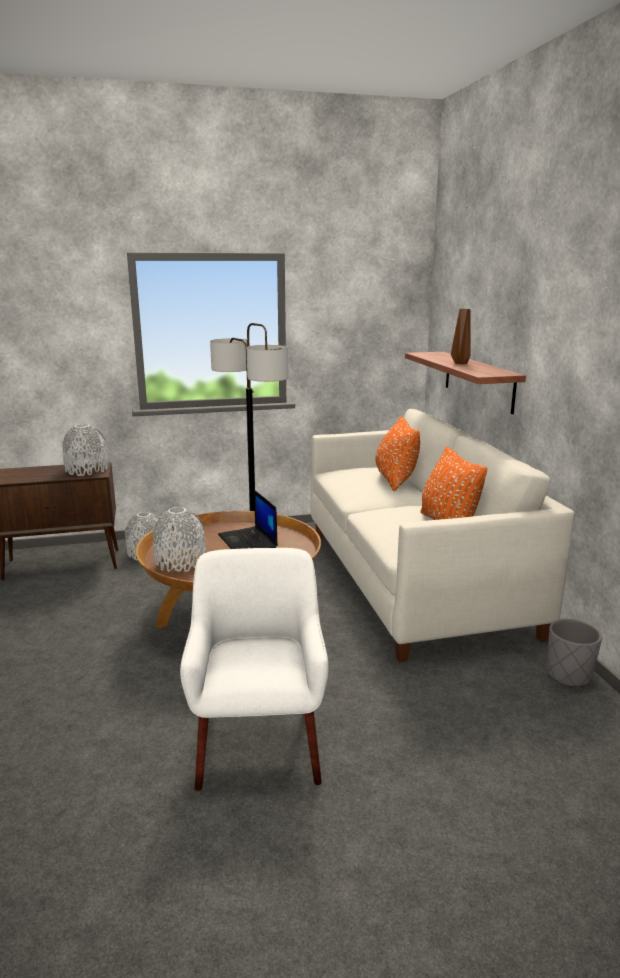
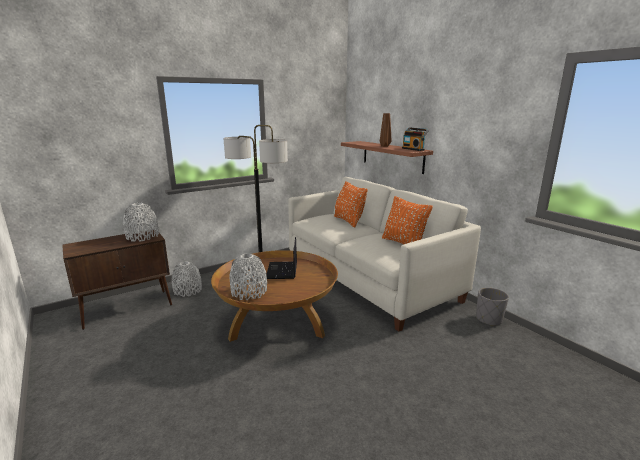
camera: 20 degrees left, 0 degrees up
white armchair [180,548,328,791] -> none
laptop [218,490,278,549] -> laptop turned 45 degrees clockwise [266,237,297,279]
none -> radio [402,127,429,151]

